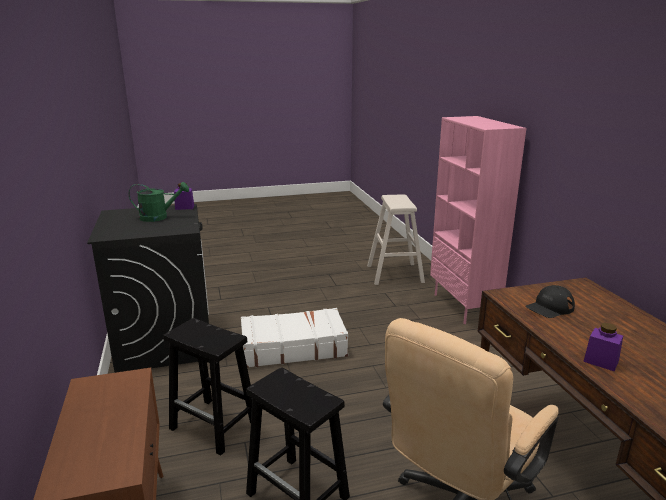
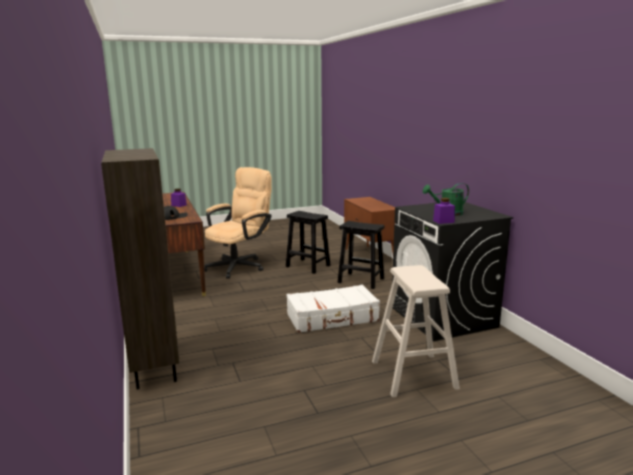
camera: 175 degrees right, 5 degrees down
beige stool [367,195,425,285] -> beige stool moved to [372,265,460,397]
pink bookcase [430,116,526,324] -> brown bookcase [101,148,179,390]

